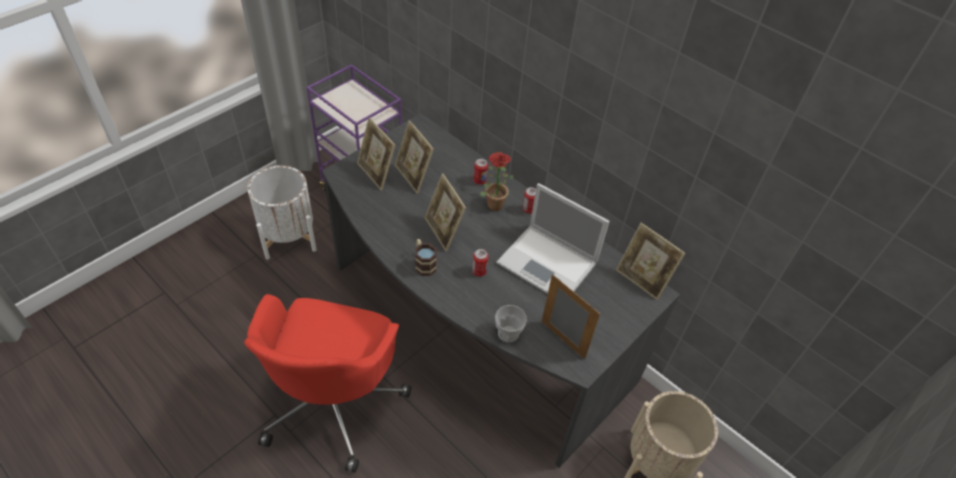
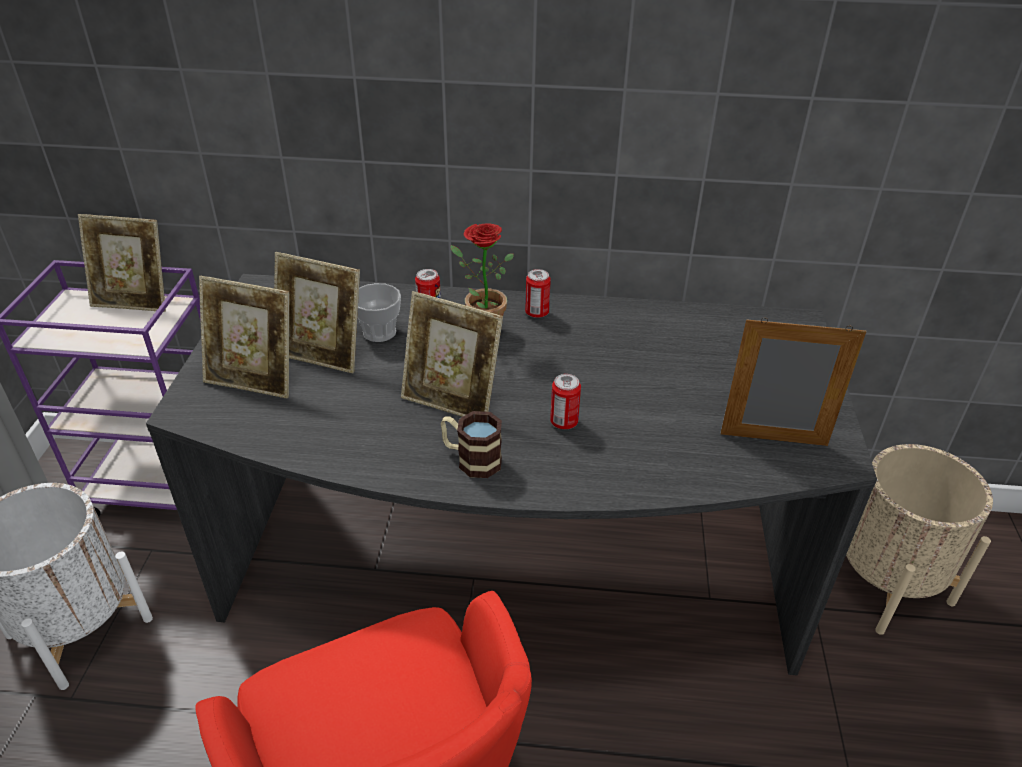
camera: 35 degrees left, 10 degrees down
cup [495,305,527,343] -> cup moved to [357,283,401,342]
laptop [496,183,610,294] -> none
picture frame [616,223,685,300] -> picture frame moved to [78,214,166,312]

